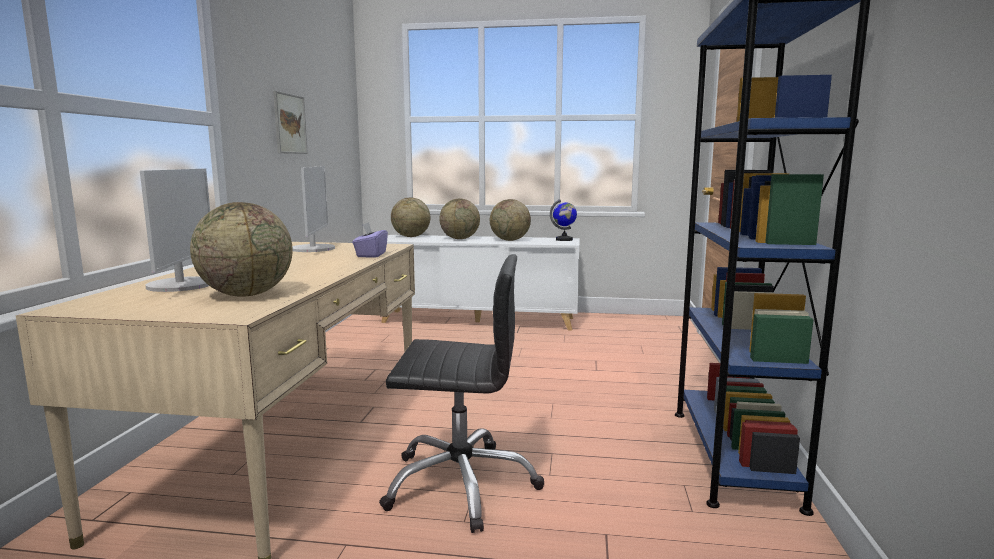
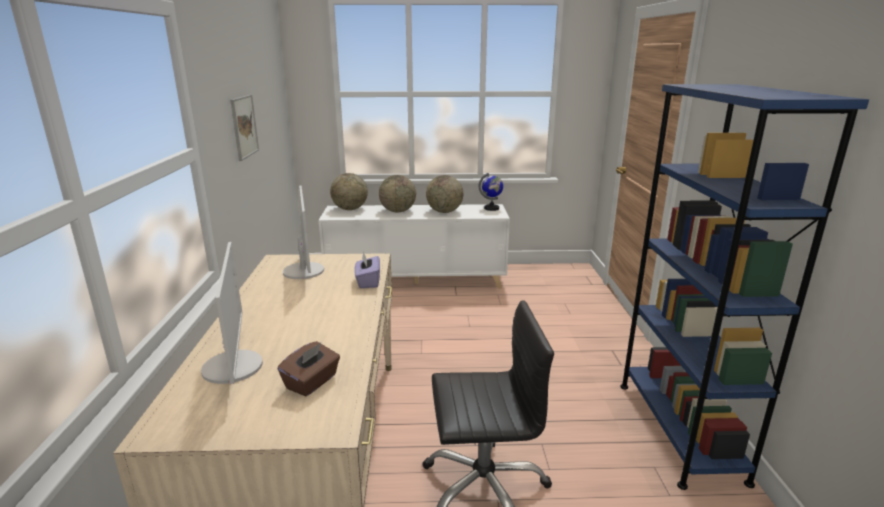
camera: 10 degrees left, 10 degrees up
globe [190,202,293,297] -> brown tissue box [278,341,340,396]

